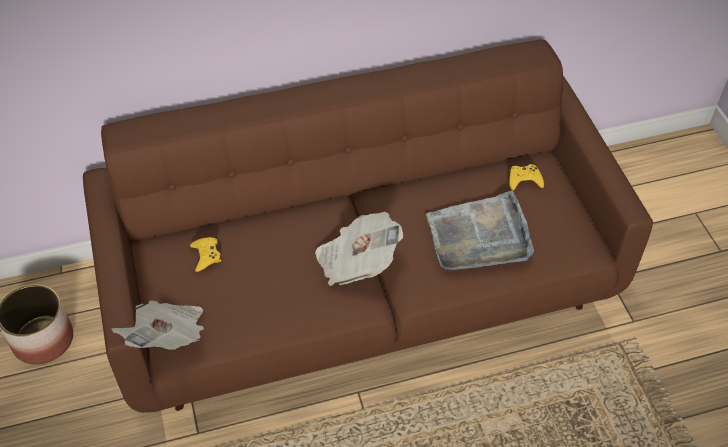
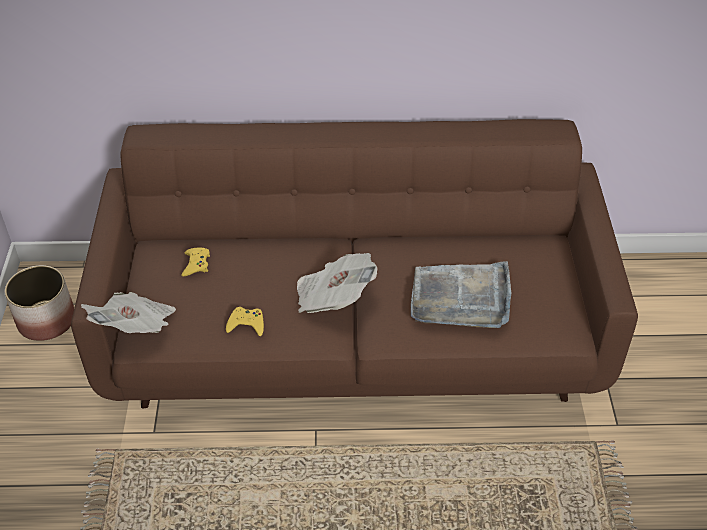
camera: 15 degrees right, 5 degrees down
yellow game controller [509,164,544,191] -> yellow game controller moved to [226,307,264,336]

